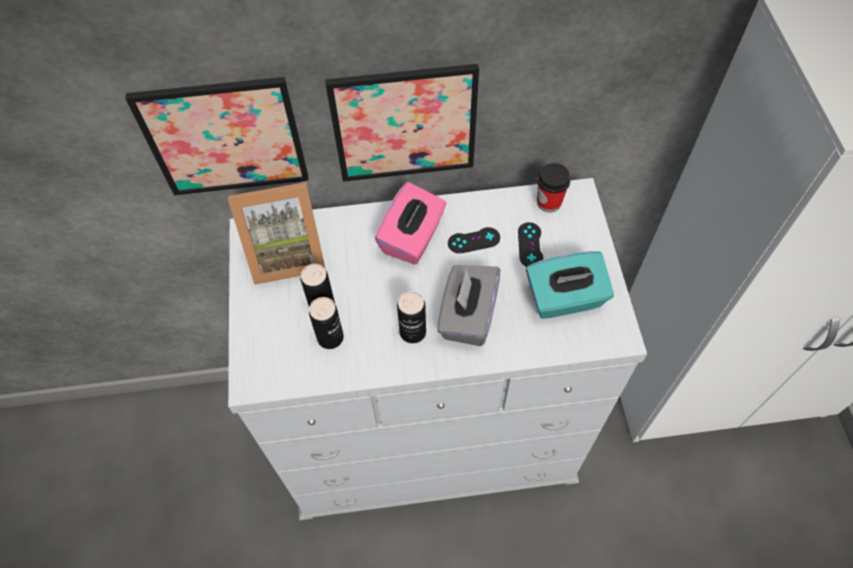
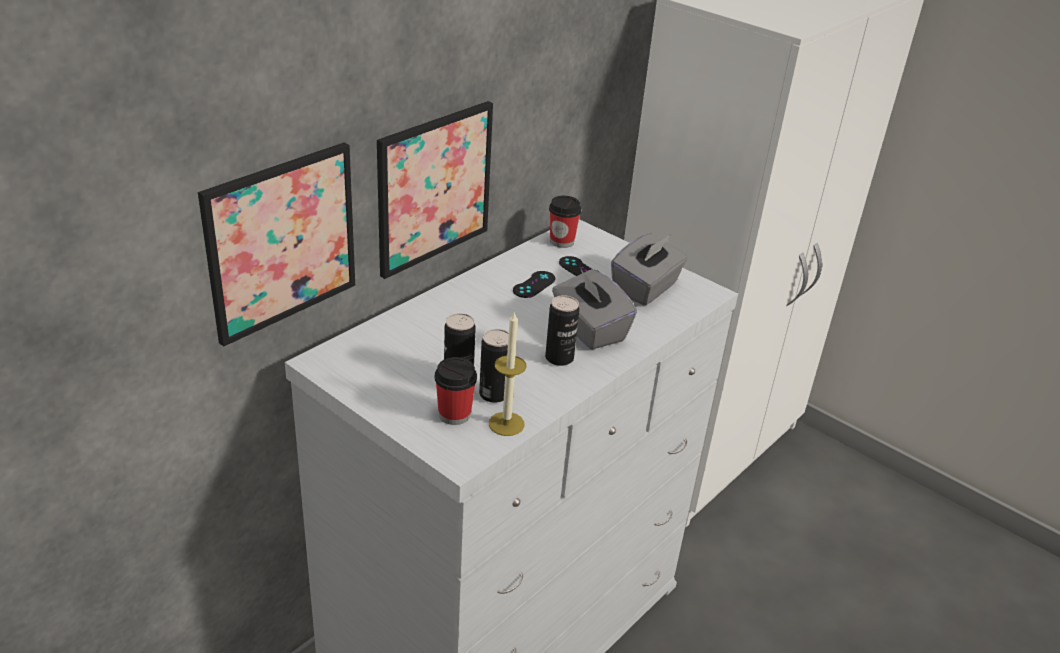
camera: 45 degrees left, 25 degrees down
picture frame [228,182,326,285] -> none
pink tissue box [375,182,447,265] -> none
turquoise tissue box [526,251,614,319] -> grey tissue box [611,233,688,306]
none -> cup [435,357,477,425]
none -> candle [489,312,527,436]

